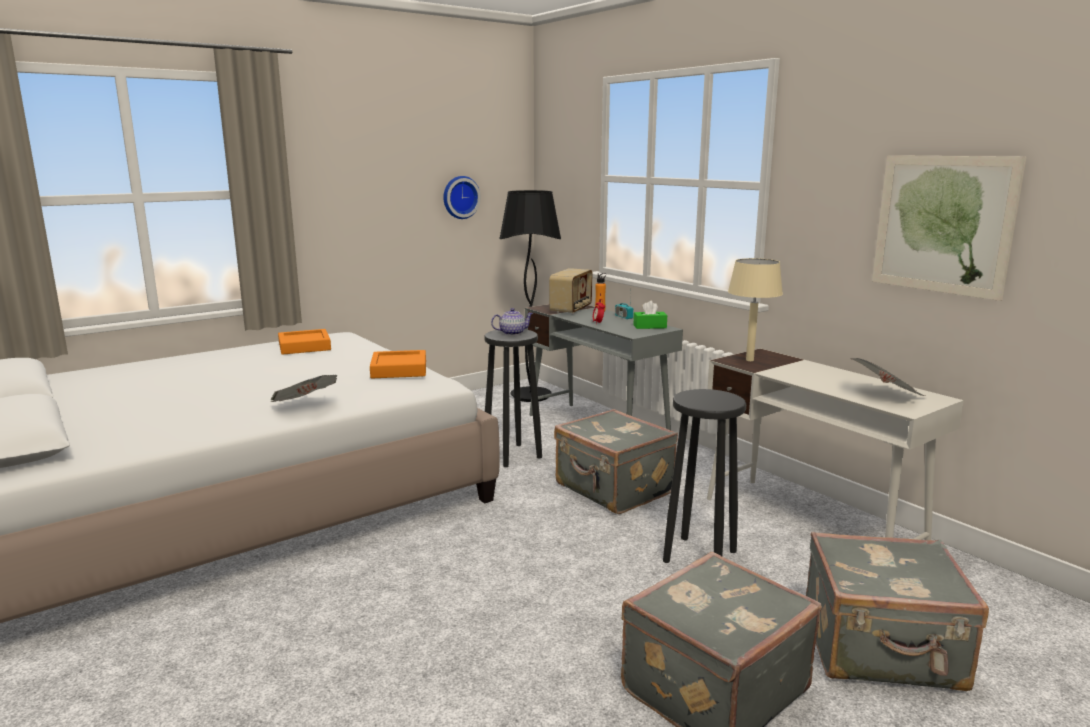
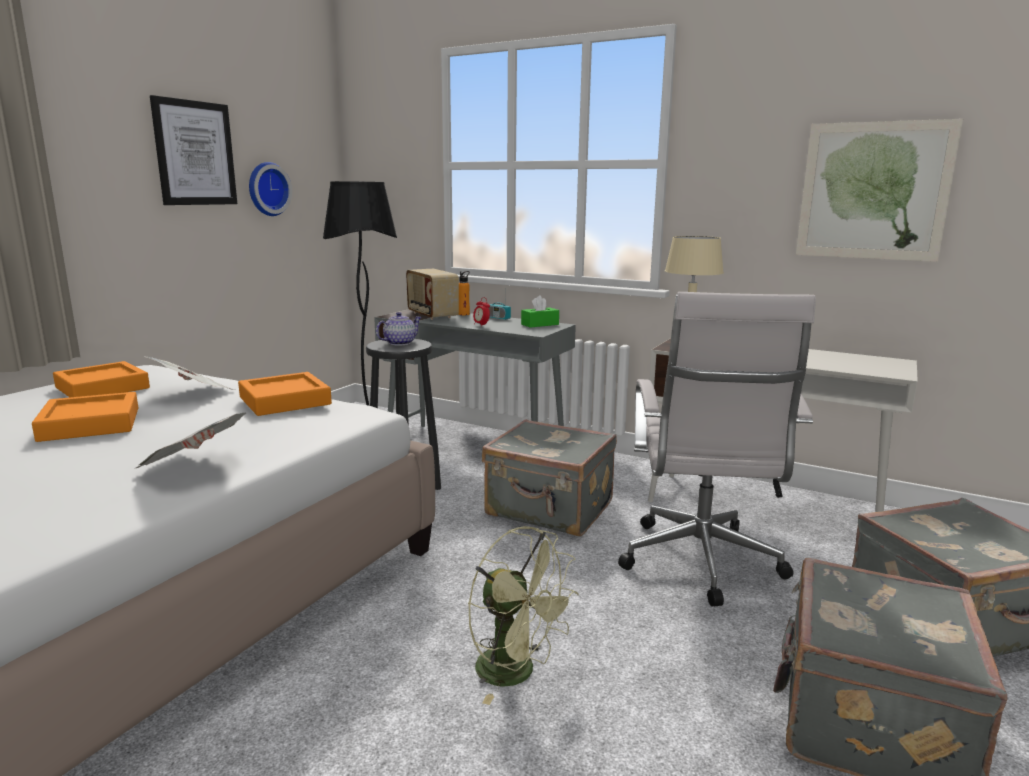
camera: 25 degrees left, 0 degrees up
radio [549,268,593,314] -> radio turned 150 degrees clockwise [406,269,459,320]
black stool [663,389,746,563] -> white office chair [618,292,816,607]
newspaper [850,358,925,396] -> newspaper moved to [143,356,236,390]
none -> orange tray [32,392,138,442]
none -> picture [150,95,237,205]
none -> green fan [468,526,579,705]

